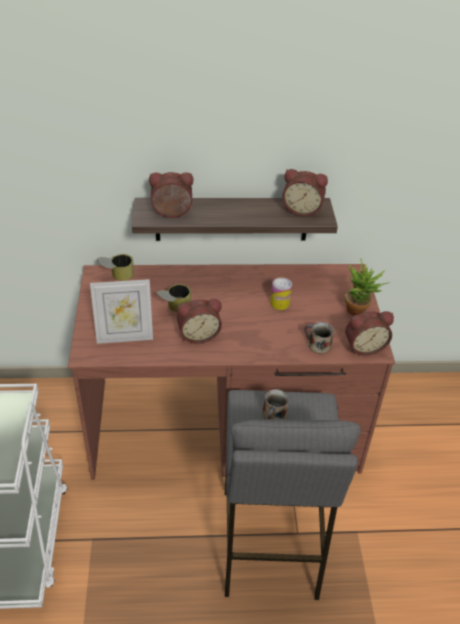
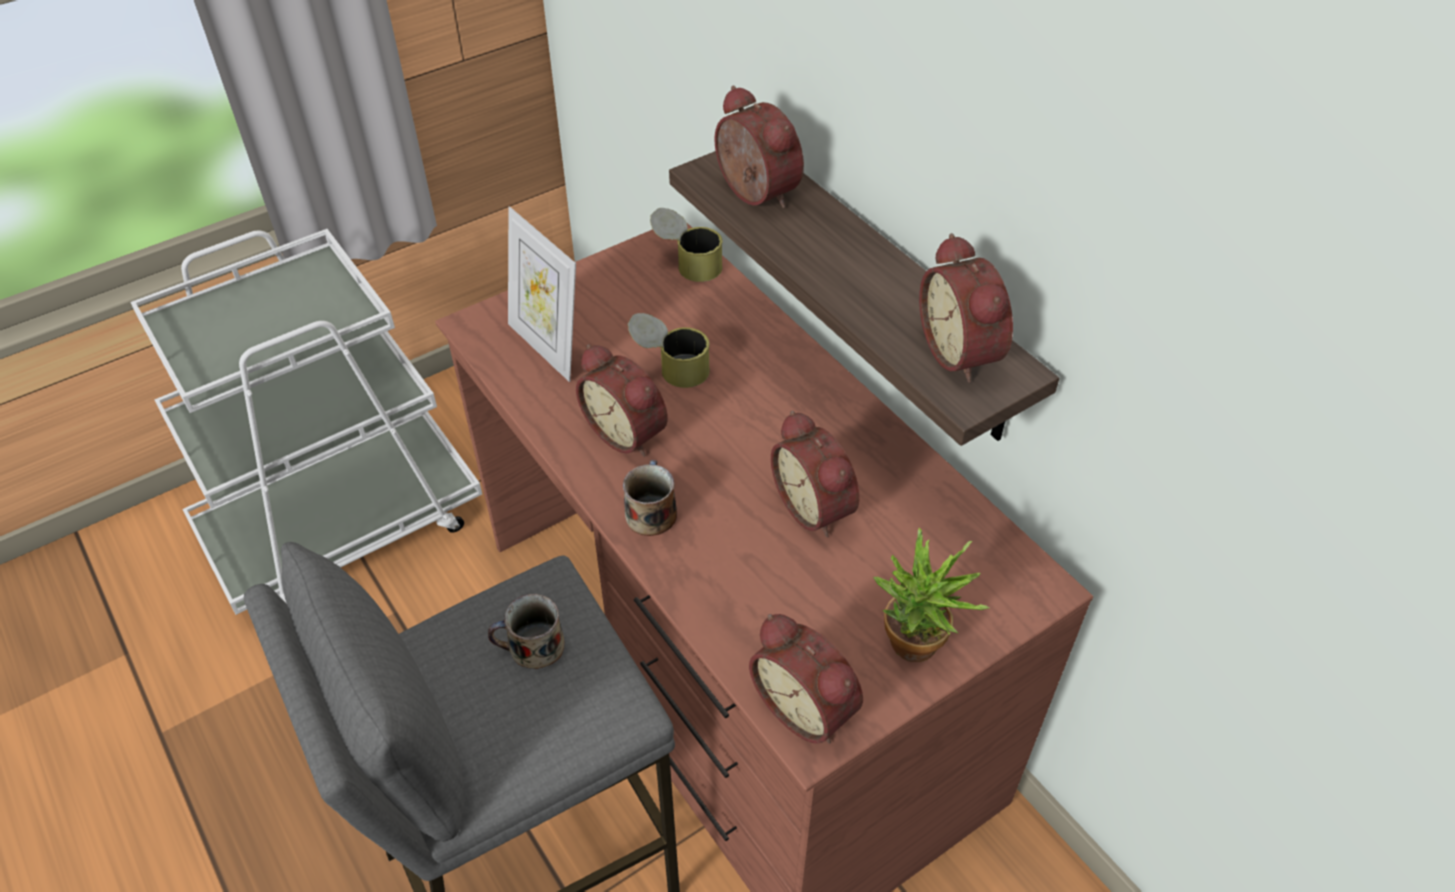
camera: 60 degrees right, 5 degrees up
can [270,277,292,310] -> alarm clock [771,411,860,537]
mug [304,322,334,354] -> mug moved to [623,460,677,536]

